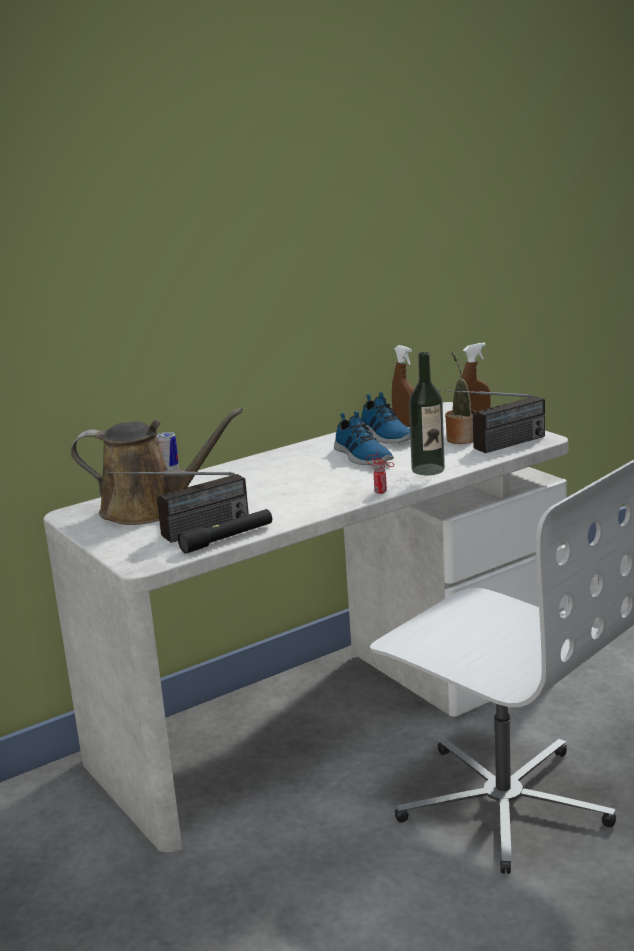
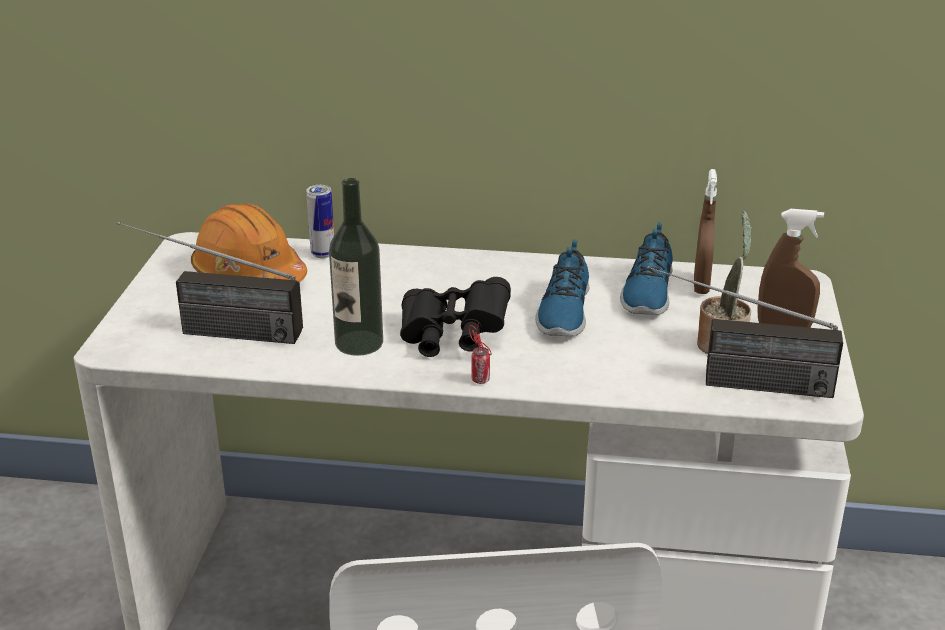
camera: 40 degrees right, 10 degrees up
brown watering can [71,408,243,525] -> orange hard hat [191,203,307,282]
black flashlight [178,509,272,554] -> none
bottle [409,352,445,475] -> bottle moved to [329,178,383,356]
none -> black binoculars [400,277,511,357]

